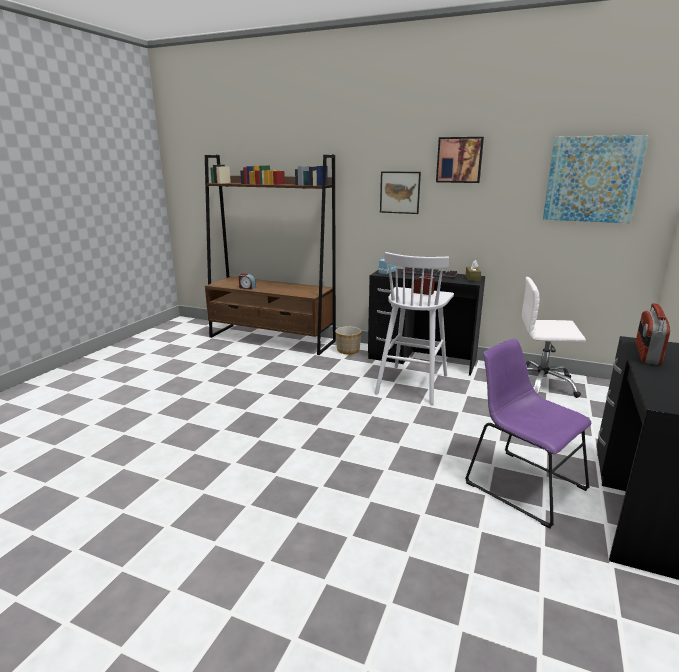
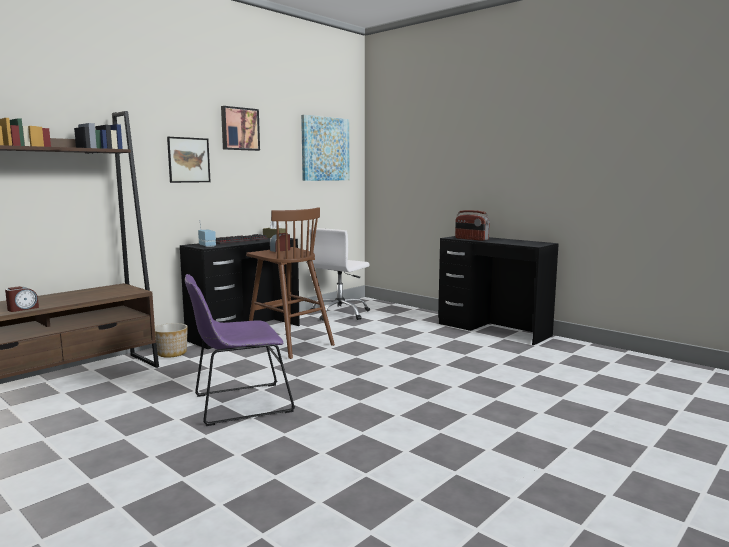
camera: 70 degrees left, 10 degrees down
white stool [375,252,454,405] -> brown stool [246,207,335,359]
purple chair [465,338,591,529] -> purple chair moved to [185,274,295,426]

